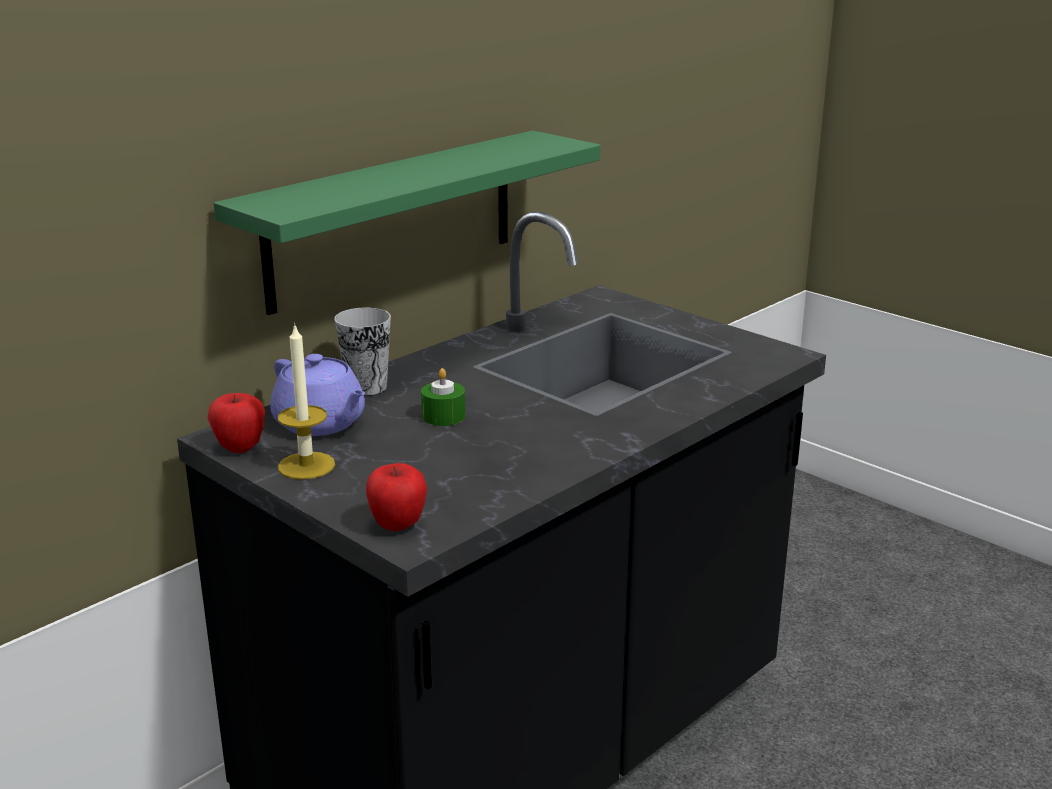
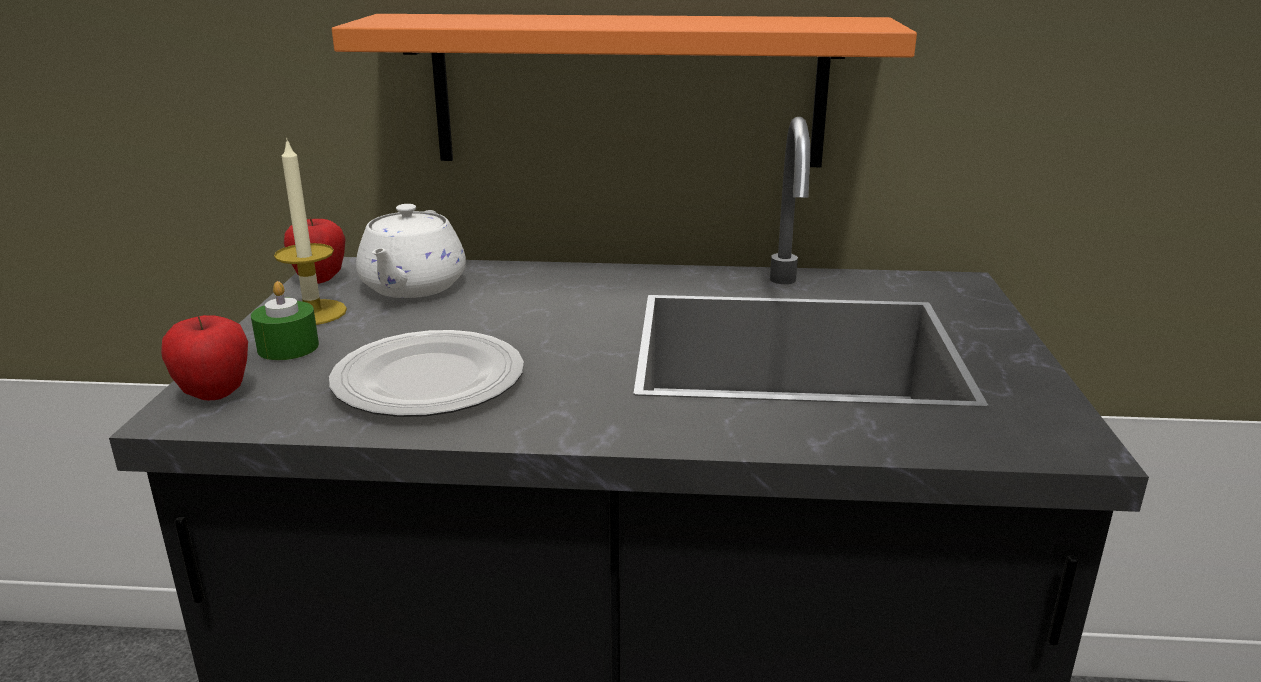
camera: 50 degrees right, 0 degrees up
green shelf [214,130,601,315] -> orange shelf [332,14,917,167]
purple teapot [270,354,365,436] -> white teapot [356,204,466,298]
cup [334,307,391,395] -> none
green candle [421,368,465,426] -> green candle moved to [251,281,319,360]
none -> plate [329,330,524,417]

